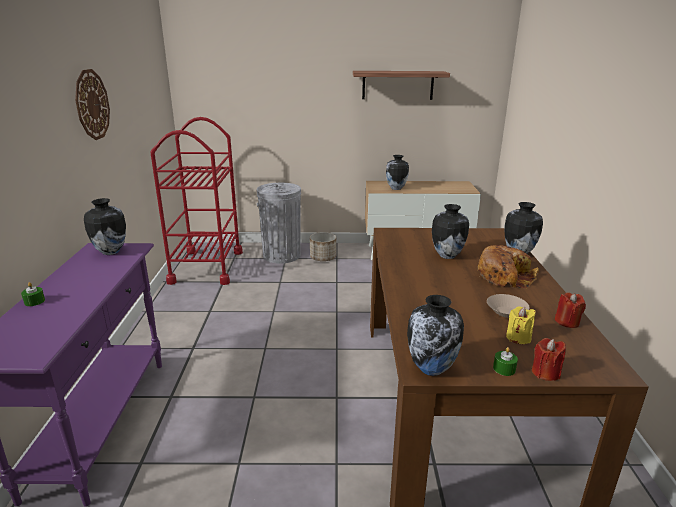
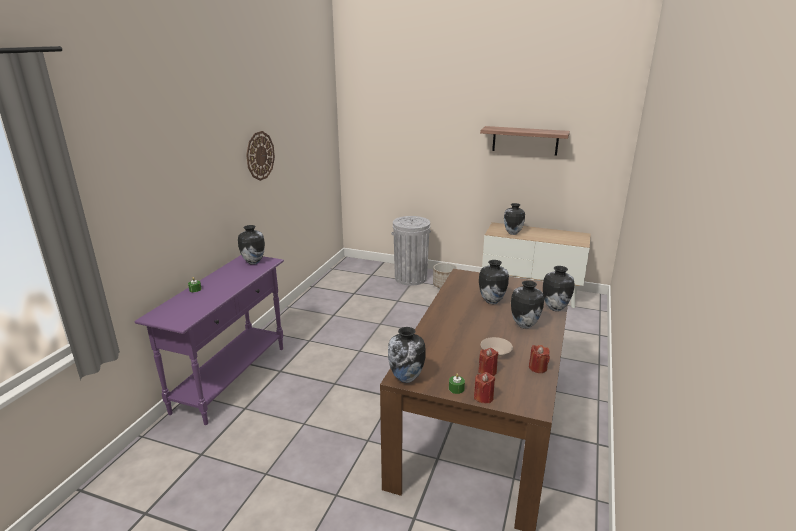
camera: 20 degrees right, 0 degrees up
red cart [151,117,243,285] -> none
bread [478,245,539,288] -> vase [511,280,544,329]
yellow candle [506,306,536,344] -> red candle [478,348,498,376]

